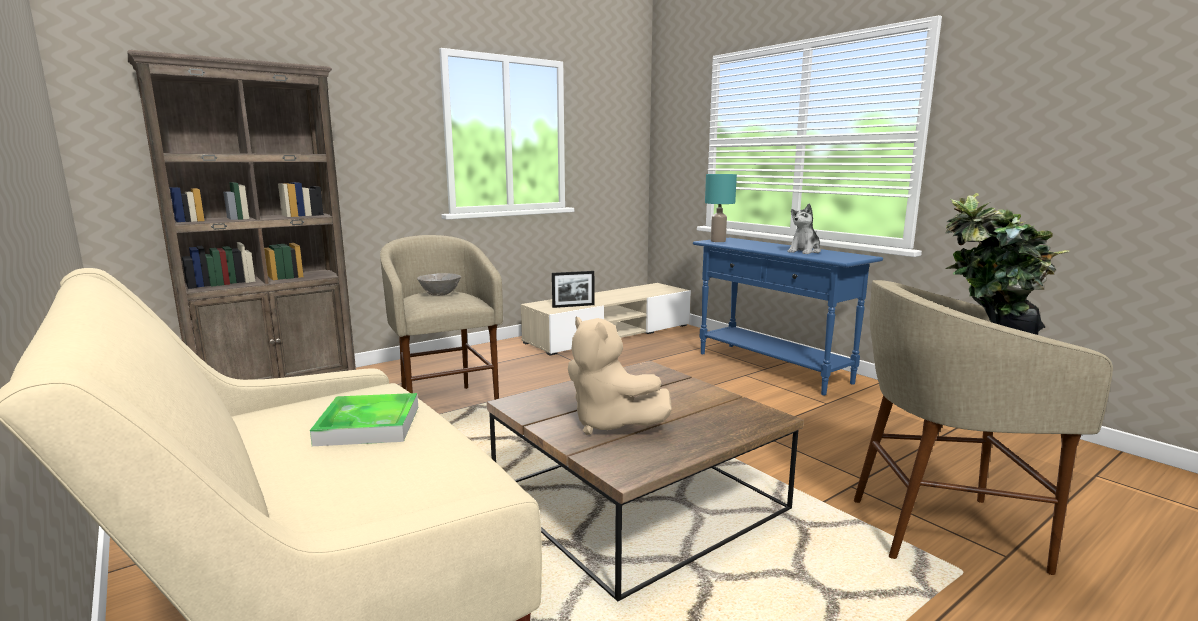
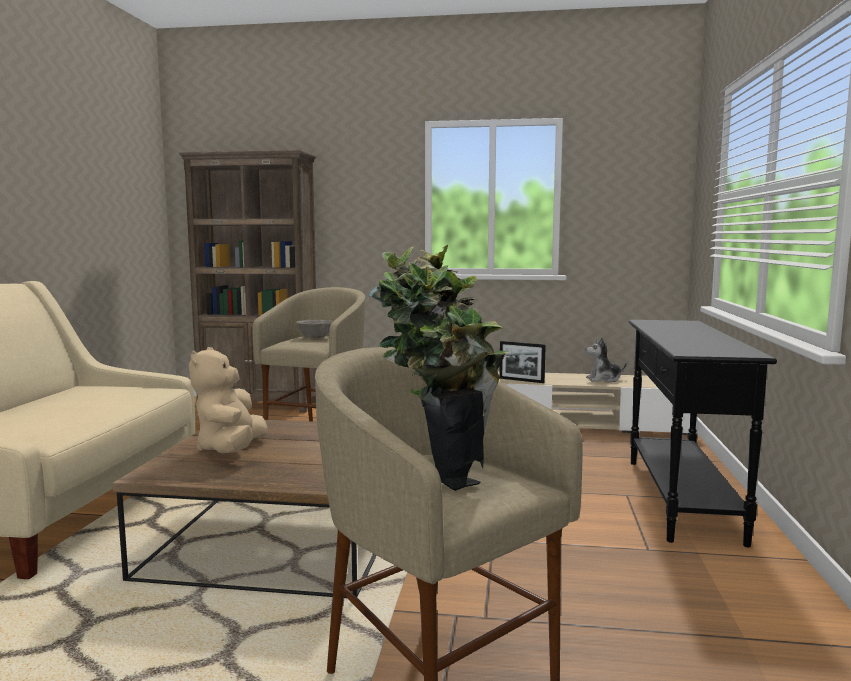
camera: 45 degrees right, 5 degrees down
tray [310,393,418,446] -> none
blue console table [693,238,883,396] -> black console table [629,320,777,547]
turquoise table lamp [705,174,737,242] -> none
plush toy [788,203,821,254] -> plush toy moved to [585,337,627,383]

